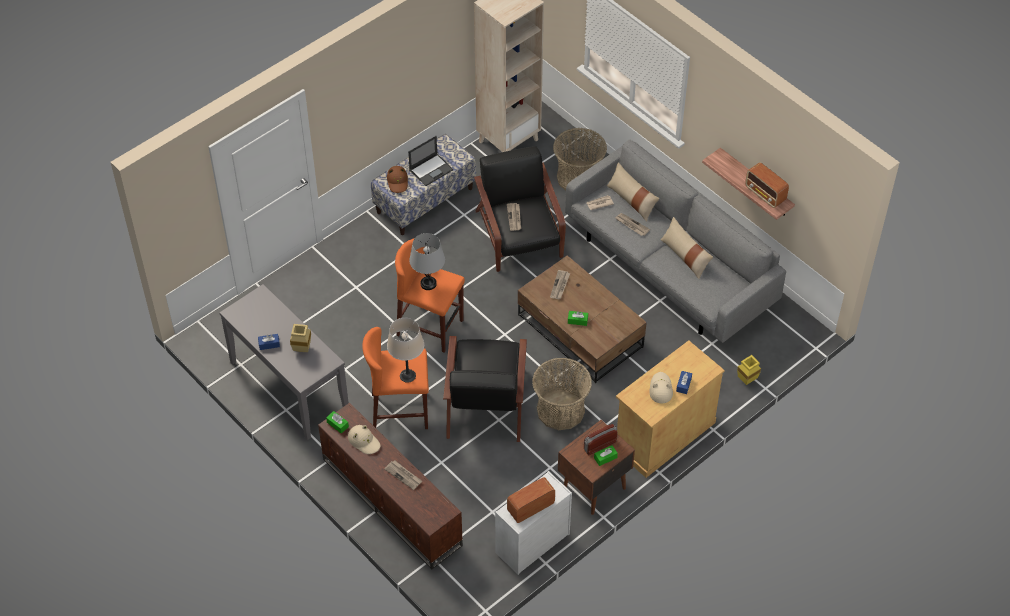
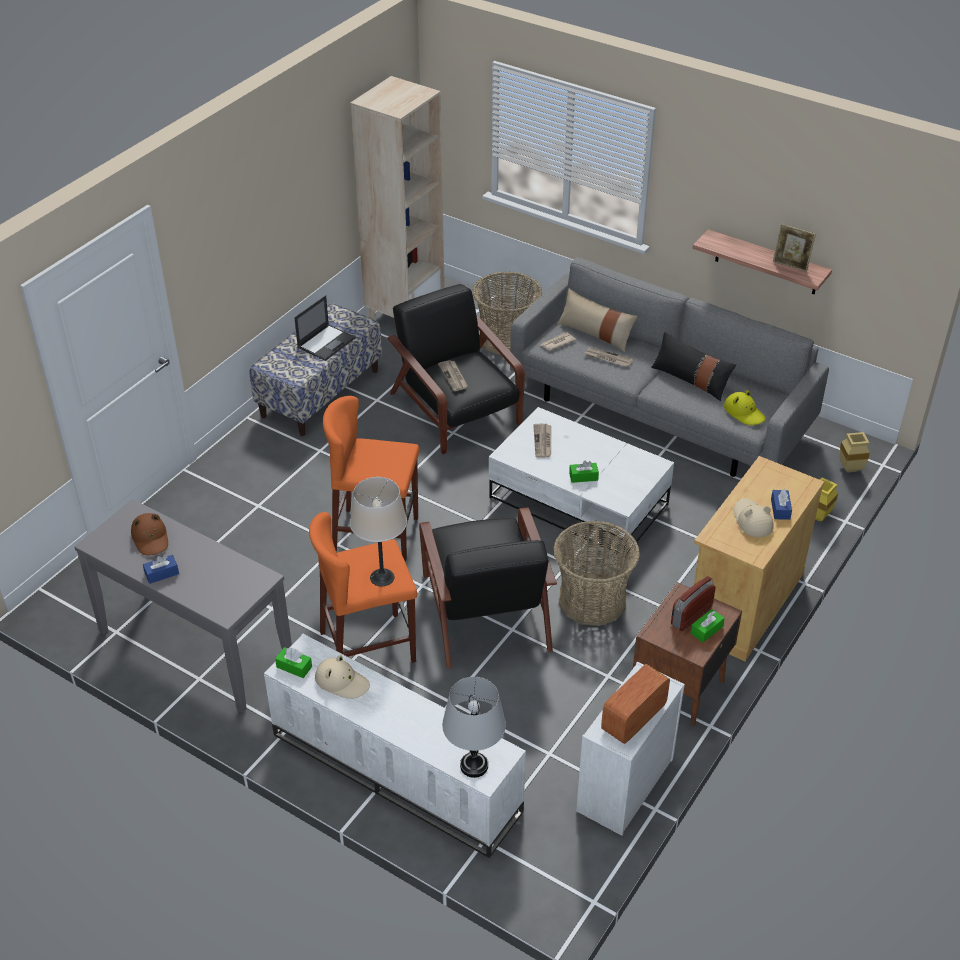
camera: 15 degrees left, 10 degrees down
beige vase [290,324,311,352] -> beige vase moved to [840,432,870,473]
brown tv stand [318,402,463,569] -> white tv stand [264,634,526,858]
newspaper [384,460,422,490] -> none
brown hat [387,166,408,193] -> brown hat moved to [131,513,168,555]
grey table lamp [409,233,445,290] -> grey table lamp moved to [442,677,506,778]
brown coffee table [518,255,647,383] -> white coffee table [489,407,674,555]
beige pillow [661,217,713,279] -> black pillow [651,332,736,401]
radio [745,162,789,208] -> picture frame [773,224,816,272]
none -> yellow hat [724,390,766,425]

